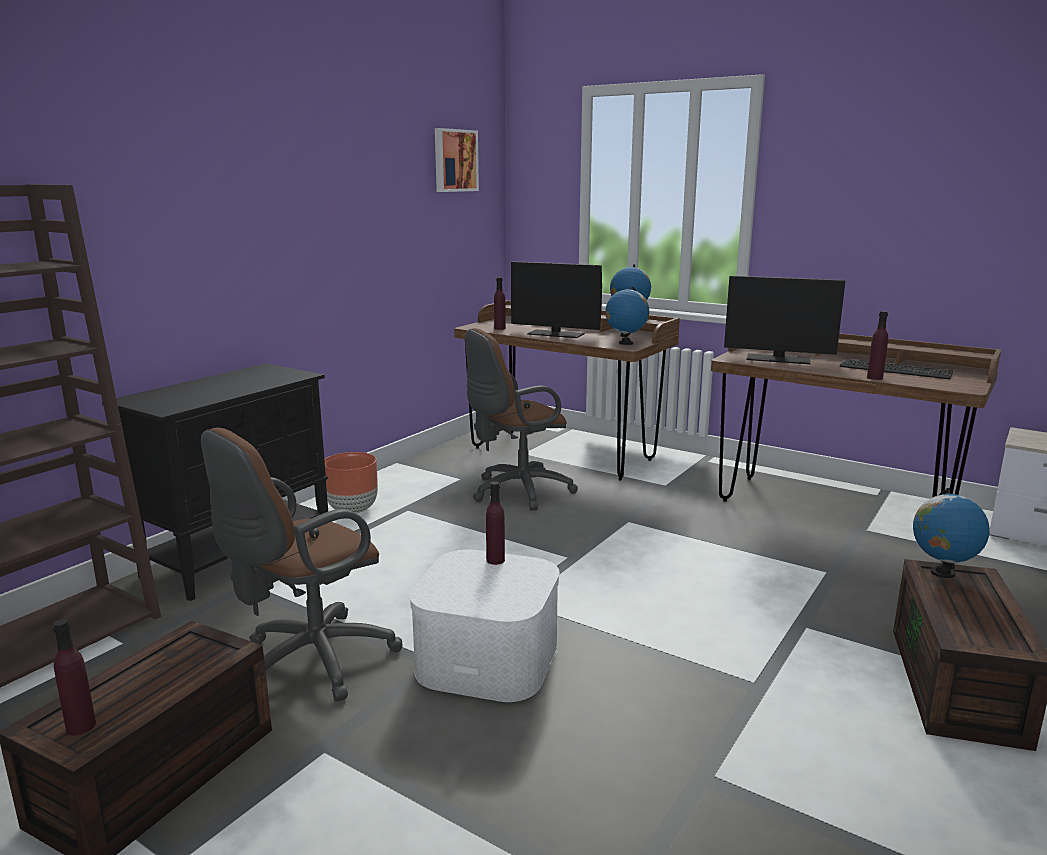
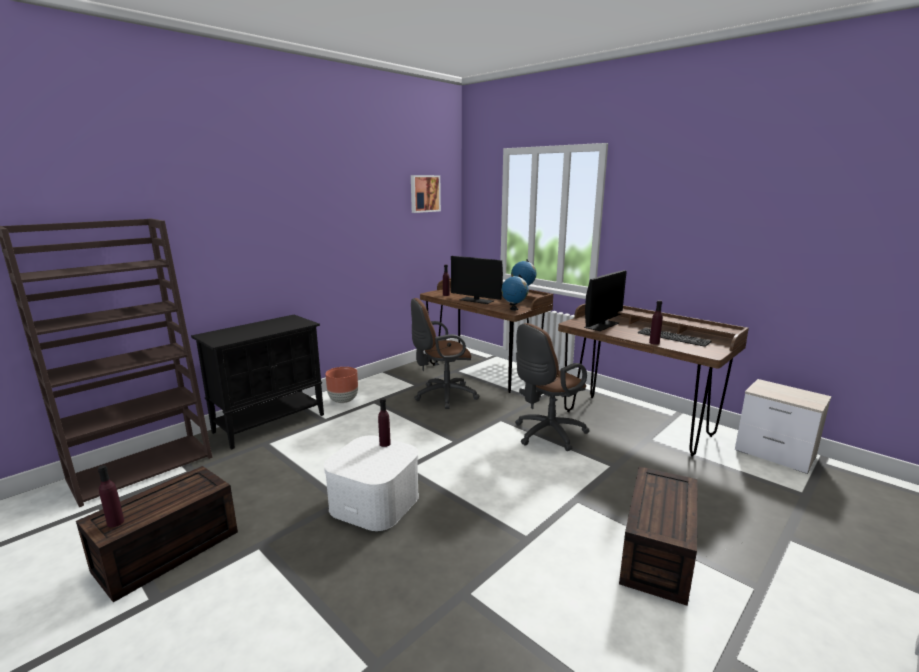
camera: 10 degrees right, 0 degrees up
brown office chair [201,428,403,702] -> brown office chair moved to [515,323,589,451]
monitor [724,276,845,364] -> monitor turned 75 degrees counterclockwise [584,270,627,331]
globe [913,488,990,578] -> none

